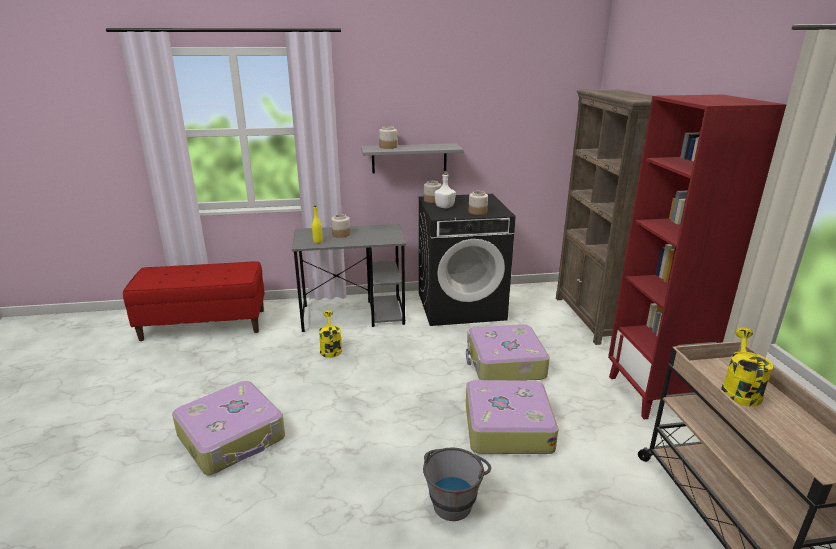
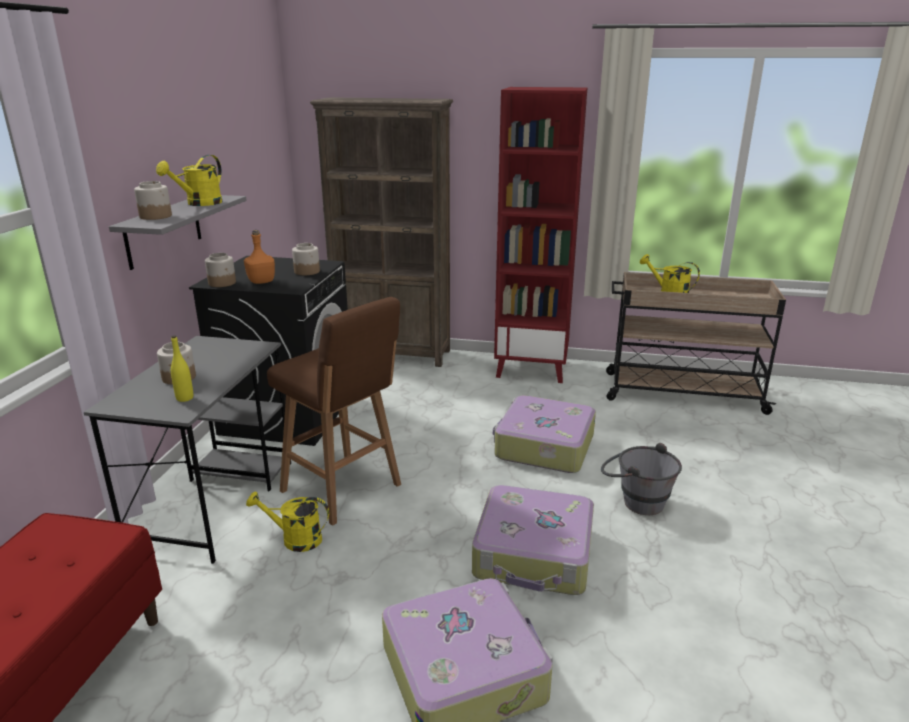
camera: 70 degrees left, 0 degrees up
white bottle [434,172,456,208] -> orange bottle [244,230,275,284]
suitcase [466,324,550,380] -> suitcase moved to [472,485,594,595]
none -> yellow watering can [156,155,222,206]
none -> brown stool [267,297,401,526]

